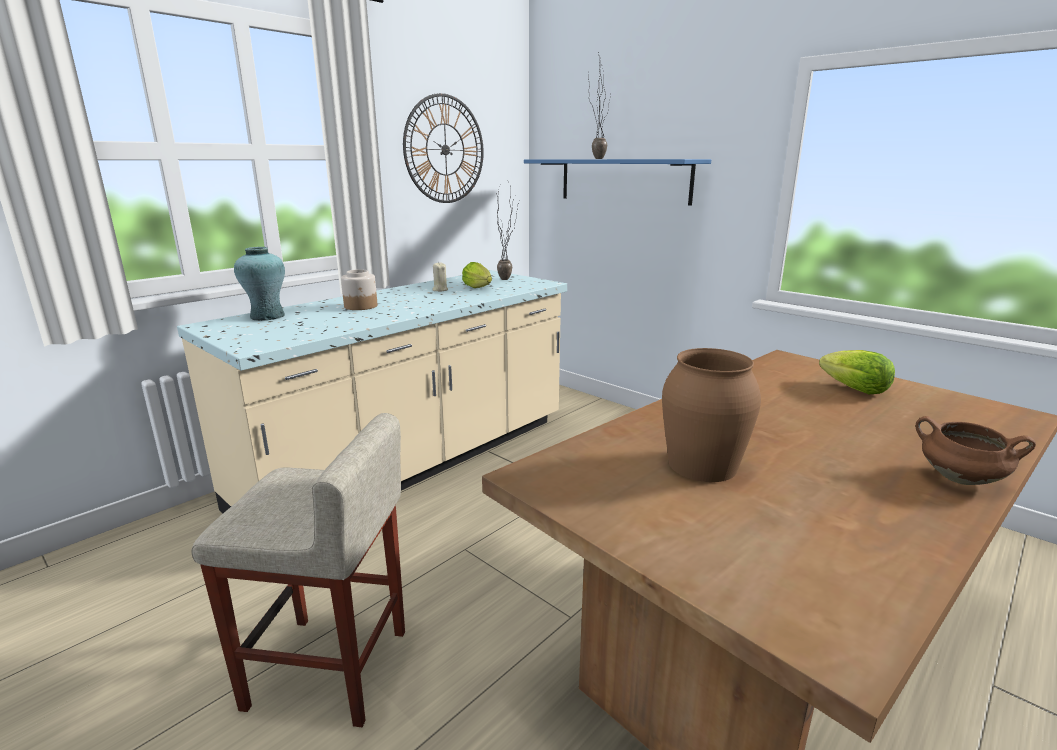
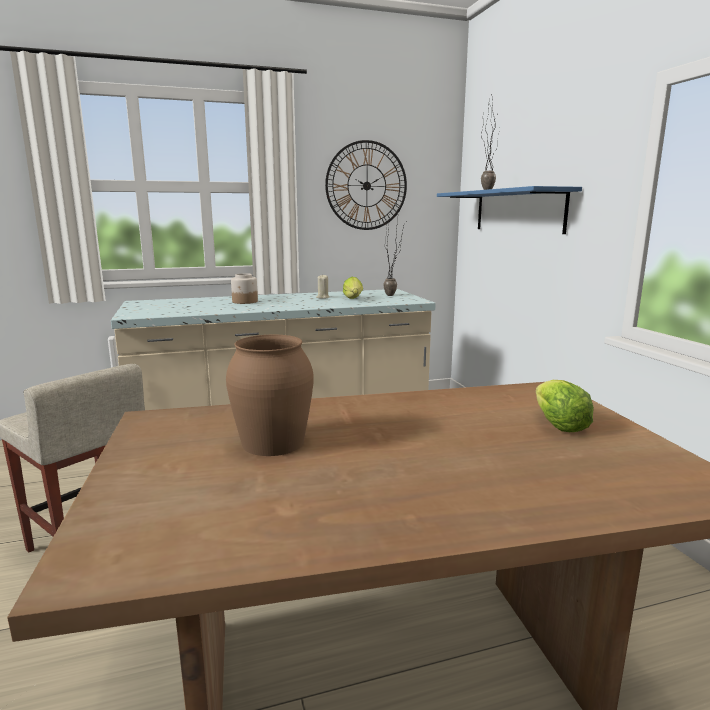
camera: 30 degrees right, 5 degrees down
turquoise vase [234,247,285,321] -> none
brown cooking pot [916,416,1036,485] -> none

